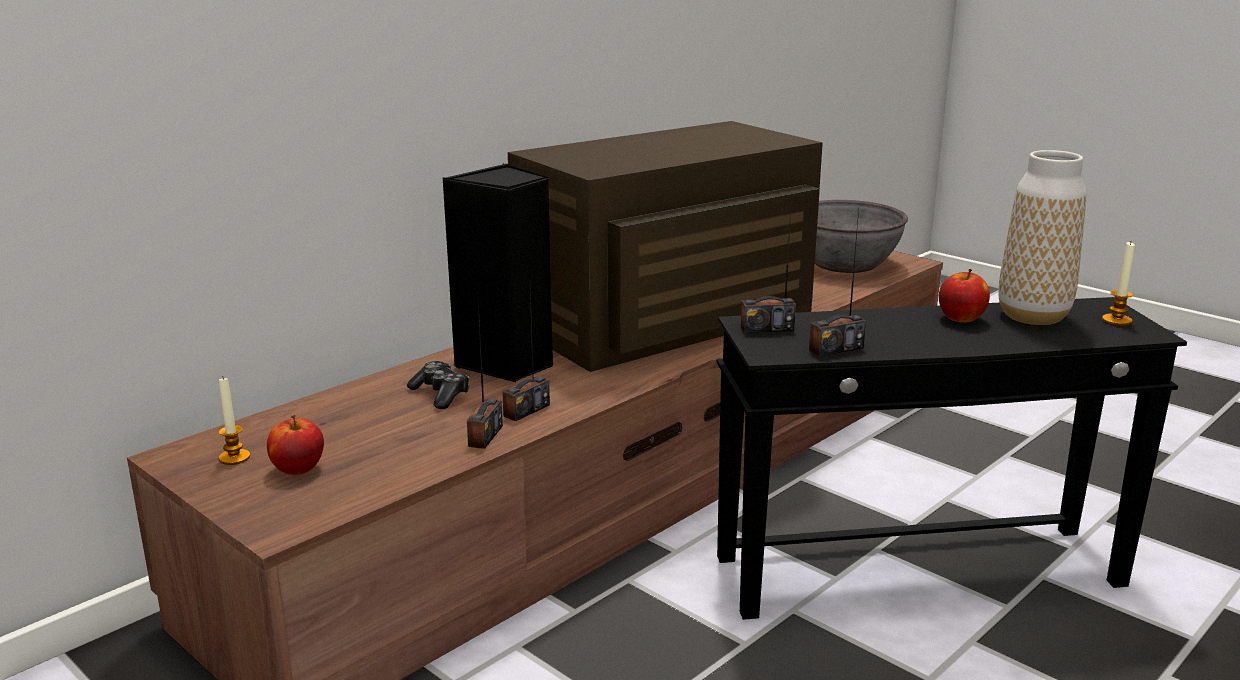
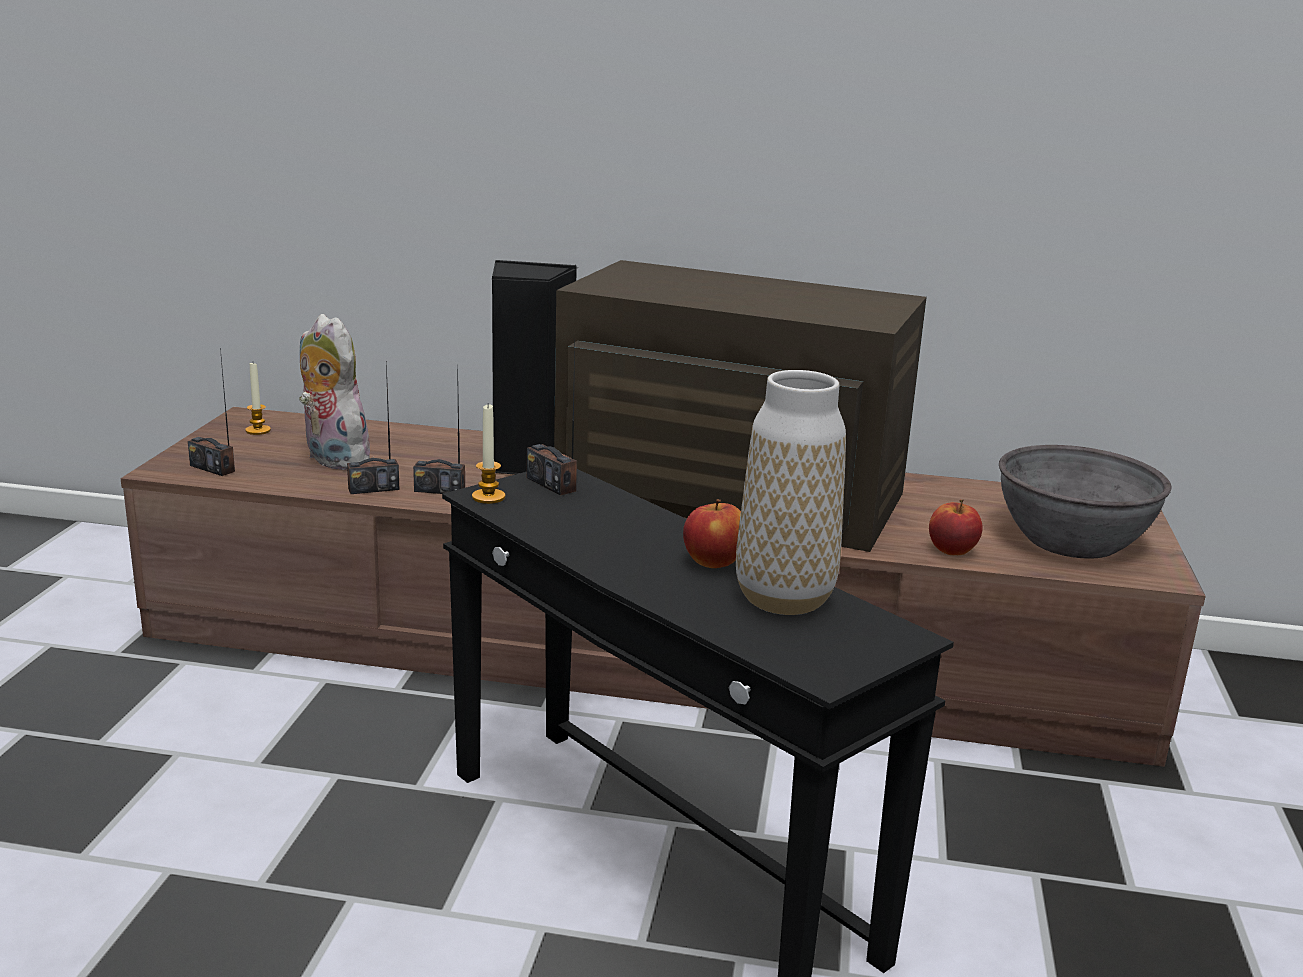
camera: 55 degrees right, 0 degrees up
apple [267,415,324,475] -> apple moved to [929,500,983,555]
game controller [407,361,470,409] -> none
radio [809,210,866,357] -> radio moved to [188,348,235,476]
candle [1102,242,1135,326] -> candle moved to [472,405,505,504]
none -> plush toy [299,314,370,470]

